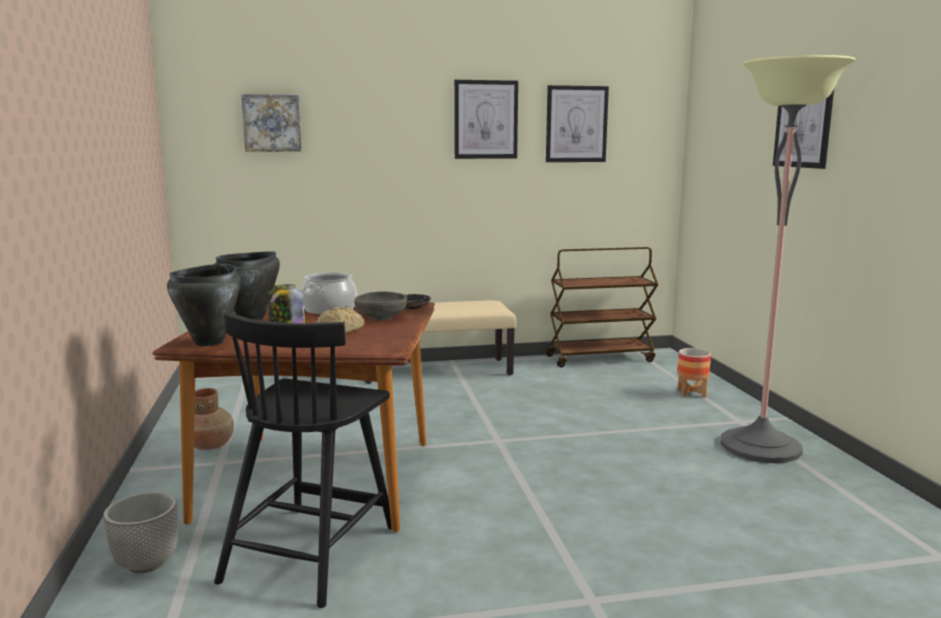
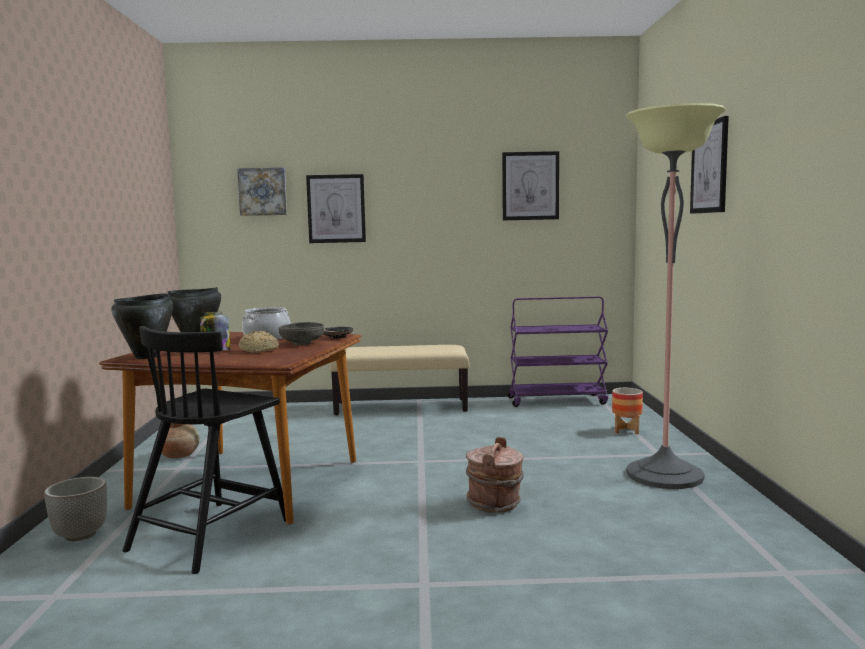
camera: 10 degrees right, 5 degrees down
picture [454,80,518,159] -> picture moved to [306,174,366,243]
brown cart [546,247,659,368] -> purple cart [508,296,608,407]
none -> brown bucket [466,437,524,513]

